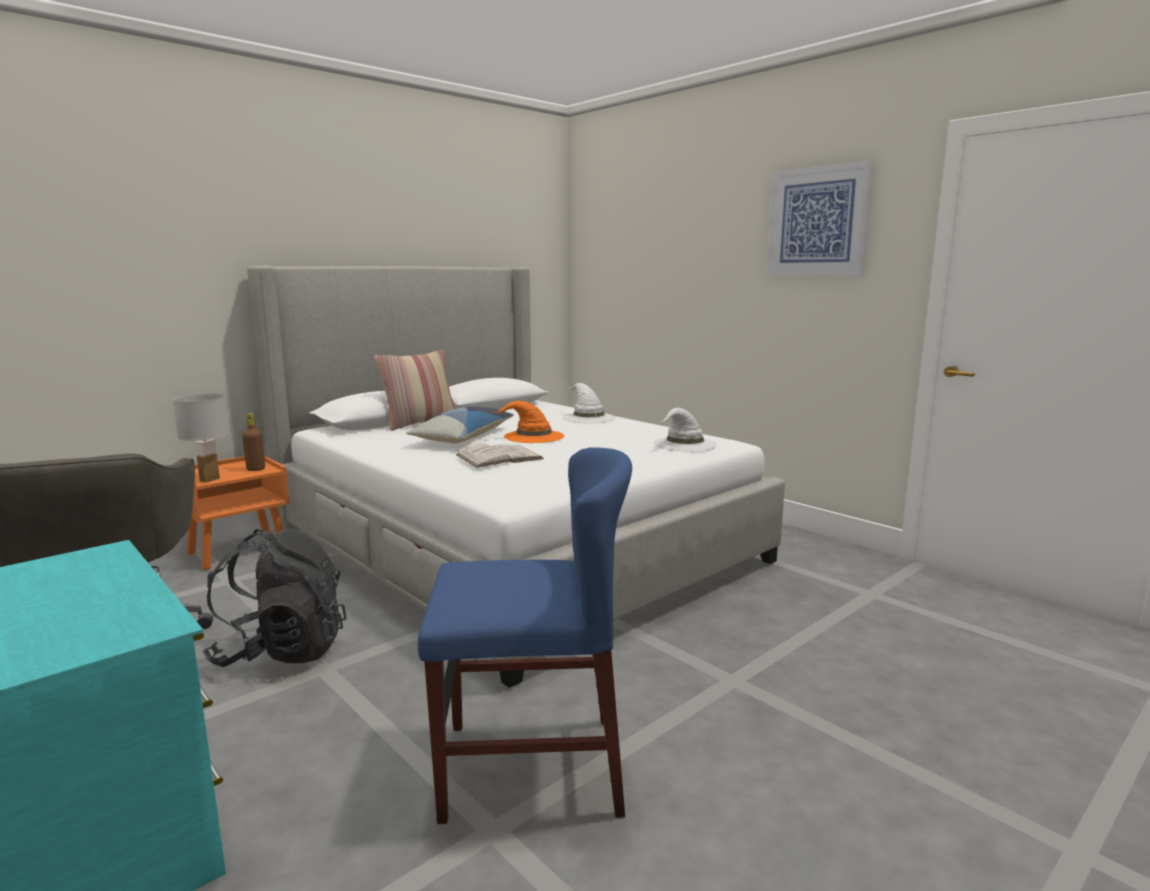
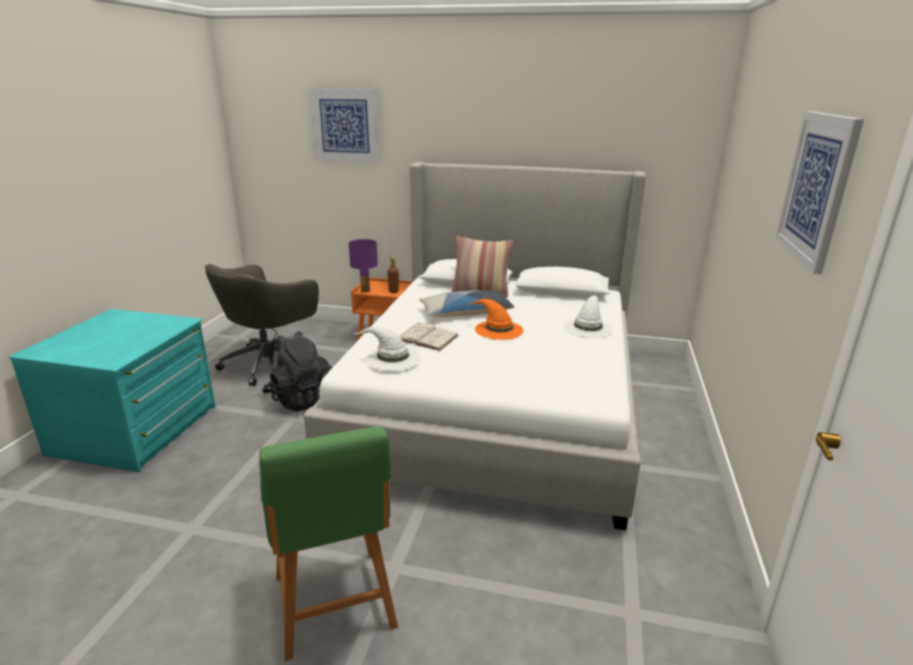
camera: 55 degrees right, 10 degrees up
white table lamp [173,393,230,482] -> purple table lamp [349,239,378,292]
blue chair [418,447,632,824] -> none
white hat [654,408,717,451] -> white hat moved to [354,326,421,371]
none -> green chair [259,426,398,661]
none -> picture [309,88,379,163]

